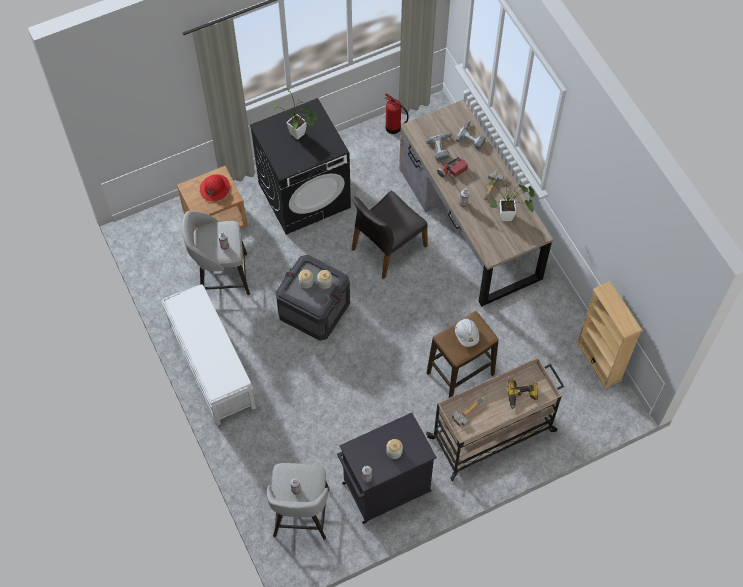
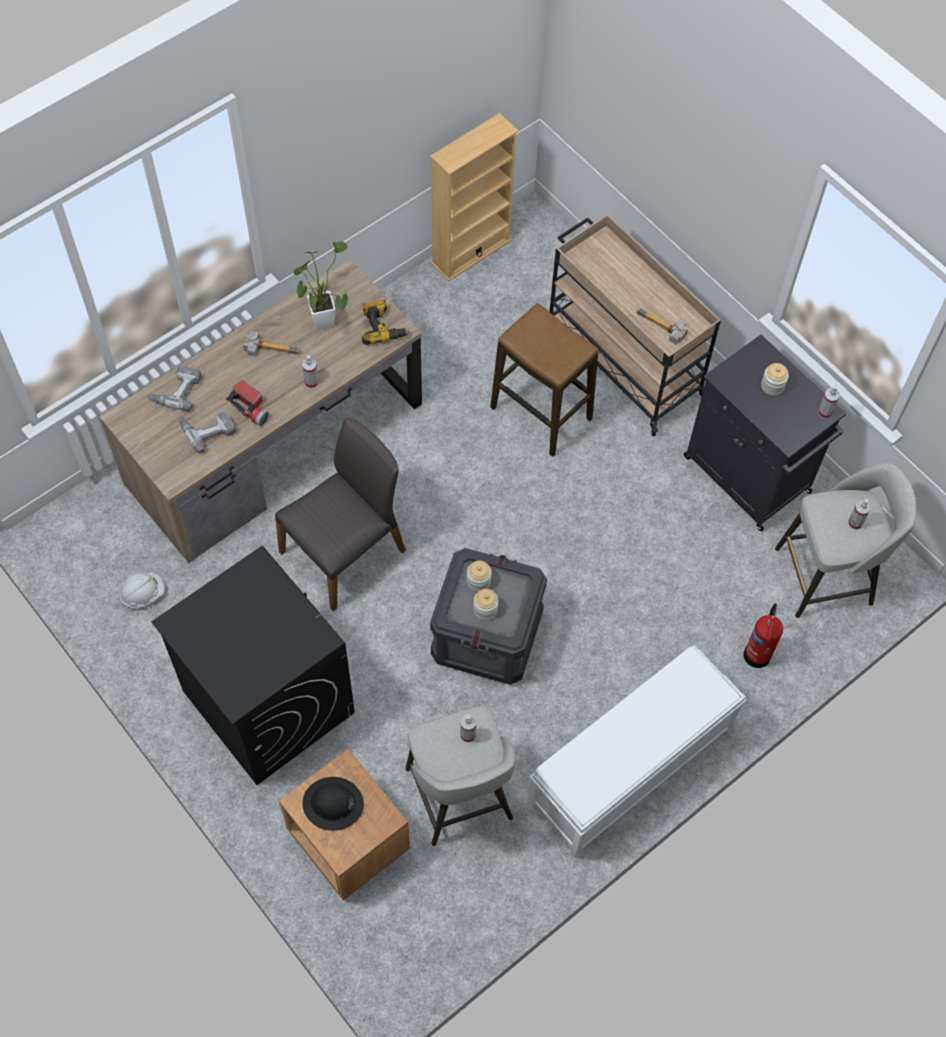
camera: 105 degrees left, 0 degrees up
red hard hat [200,174,230,201] -> black hard hat [303,777,364,831]
potted plant [274,88,317,140] -> none
grey chair [352,191,428,279] -> grey chair turned 75 degrees counterclockwise [275,418,406,611]
fire extinguisher [385,94,409,134] -> fire extinguisher moved to [744,603,783,668]
white hard hat [455,319,479,347] -> white hard hat moved to [119,572,165,608]
power drill [507,379,538,409] -> power drill moved to [362,300,410,345]

